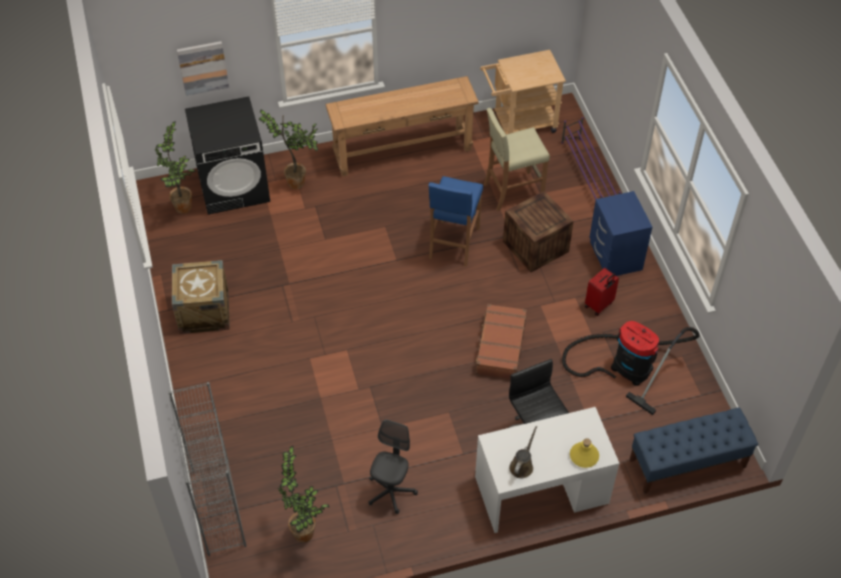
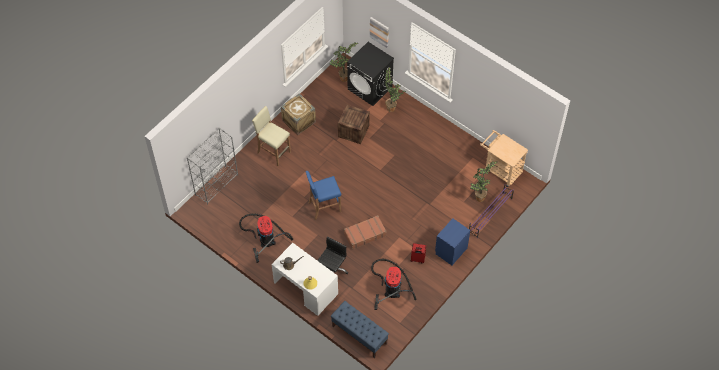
camera: 55 degrees right, 5 degrees up
potted plant [278,446,329,543] -> potted plant moved to [470,161,497,202]
brown console table [326,76,479,177] -> none
grey office chair [368,419,418,514] -> vacuum cleaner [239,214,293,263]
blue stool [429,176,483,267] -> blue stool moved to [305,171,341,220]
beige stool [484,108,550,211] -> beige stool moved to [252,106,291,166]
crate [503,191,574,272] -> crate moved to [338,105,370,144]

